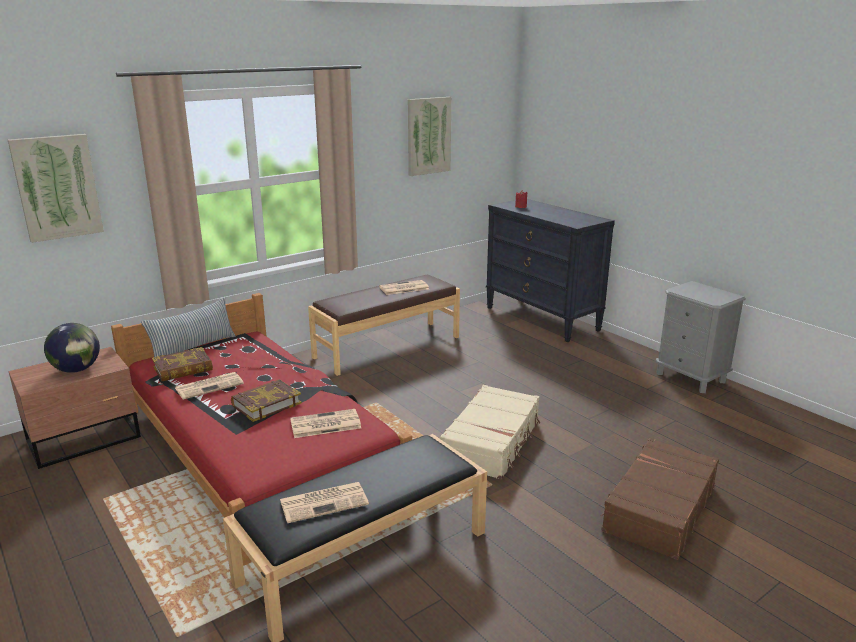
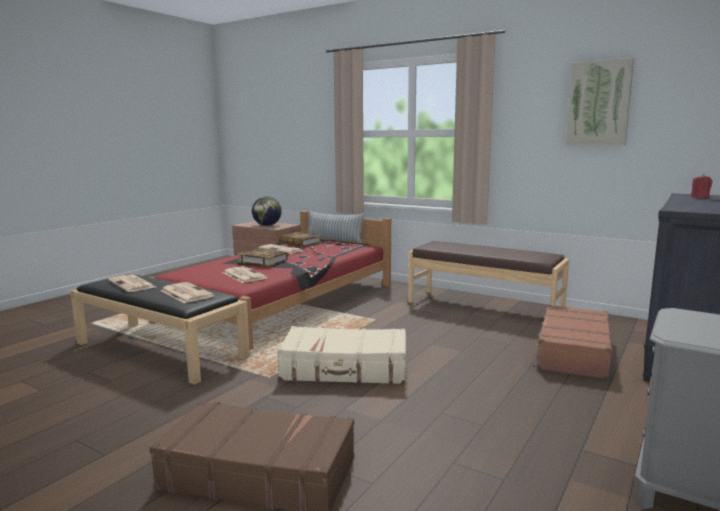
camera: 70 degrees right, 10 degrees down
picture [8,134,104,243] -> none
newspaper [379,280,429,295] -> newspaper moved to [160,282,214,303]
none -> brown suitcase [532,305,612,379]

